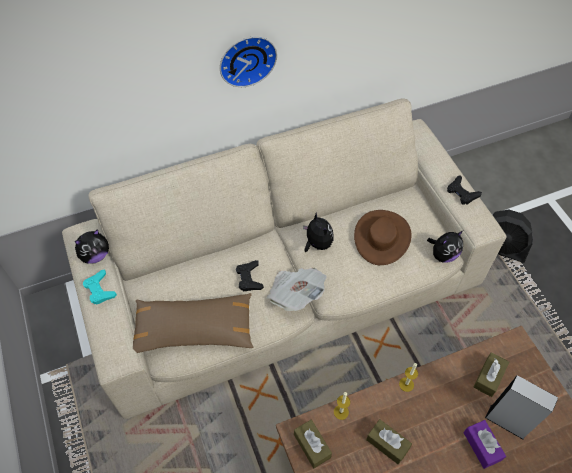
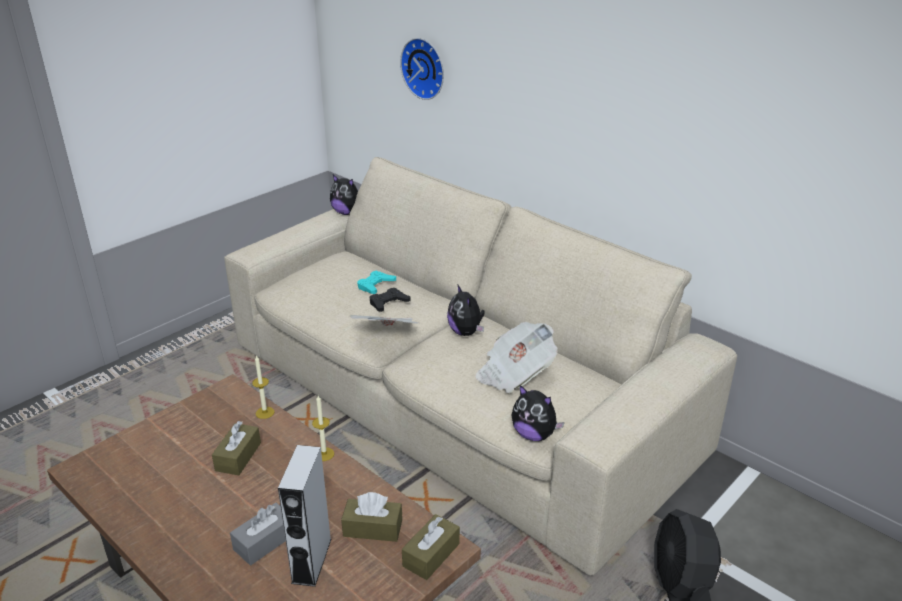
camera: 65 degrees right, 25 degrees down
turquoise game controller [83,269,117,304] -> turquoise game controller moved to [357,271,396,294]
brown pillow [133,293,253,353] -> none
wall clock [220,36,277,87] -> wall clock moved to [400,38,444,100]
brown tissue box [294,420,332,468] -> brown tissue box moved to [402,514,460,580]
plush toy [303,212,334,252] -> plush toy turned 120 degrees clockwise [447,284,485,336]
brown hat [354,210,412,265] -> newspaper [475,322,557,393]
black game controller [447,175,482,205] -> none
purple tissue box [463,420,506,469] -> grey tissue box [230,503,286,565]

